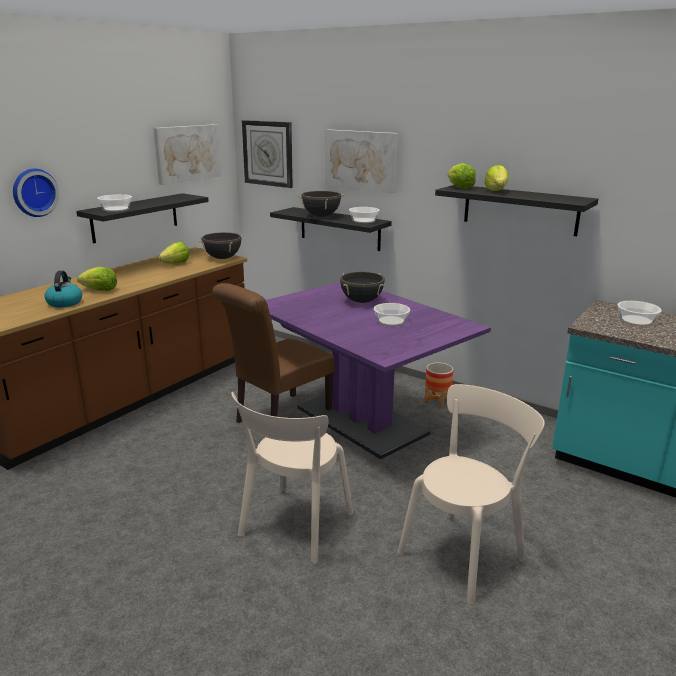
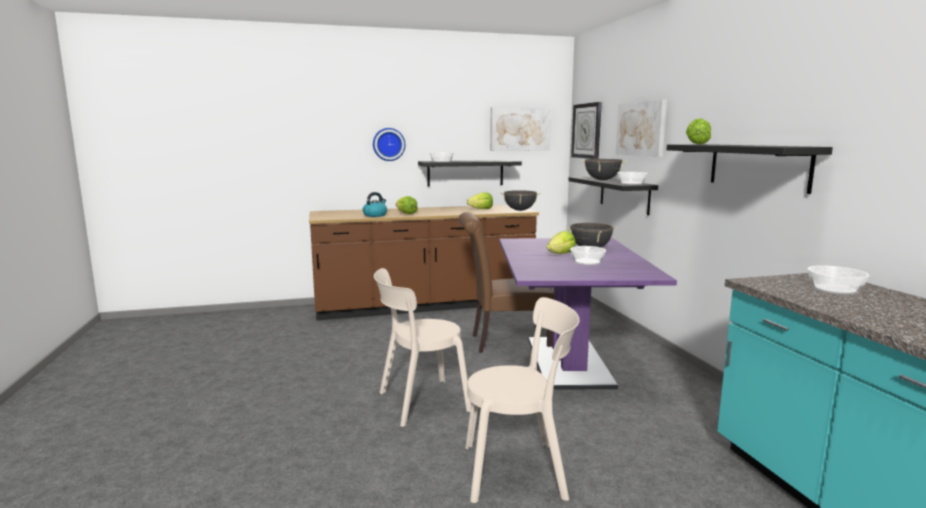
camera: 40 degrees right, 10 degrees down
planter [424,363,454,408] -> none
lettuce [485,165,509,191] -> lettuce moved to [547,231,576,254]

